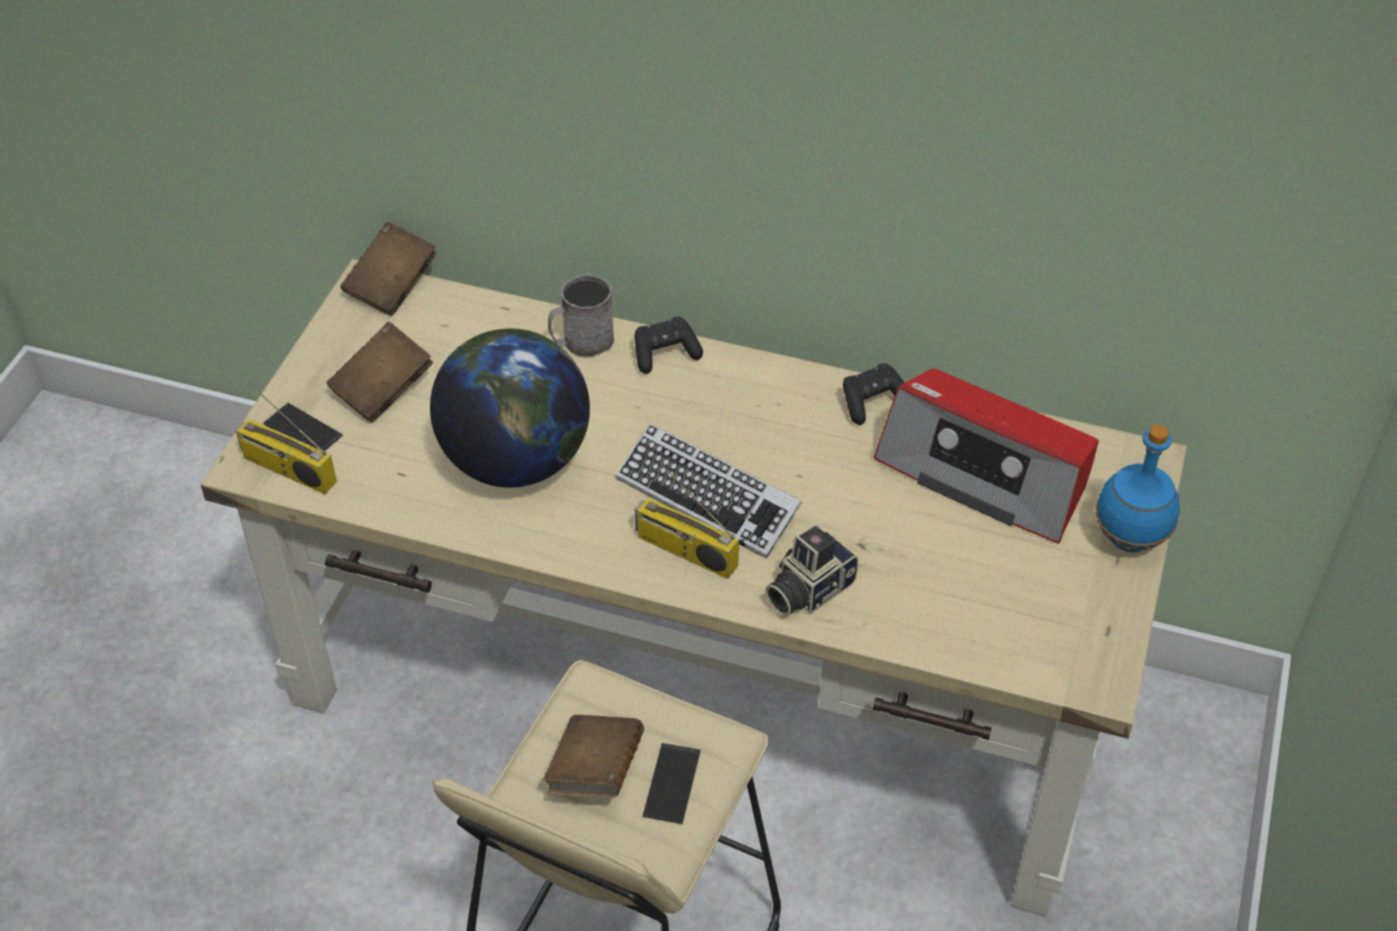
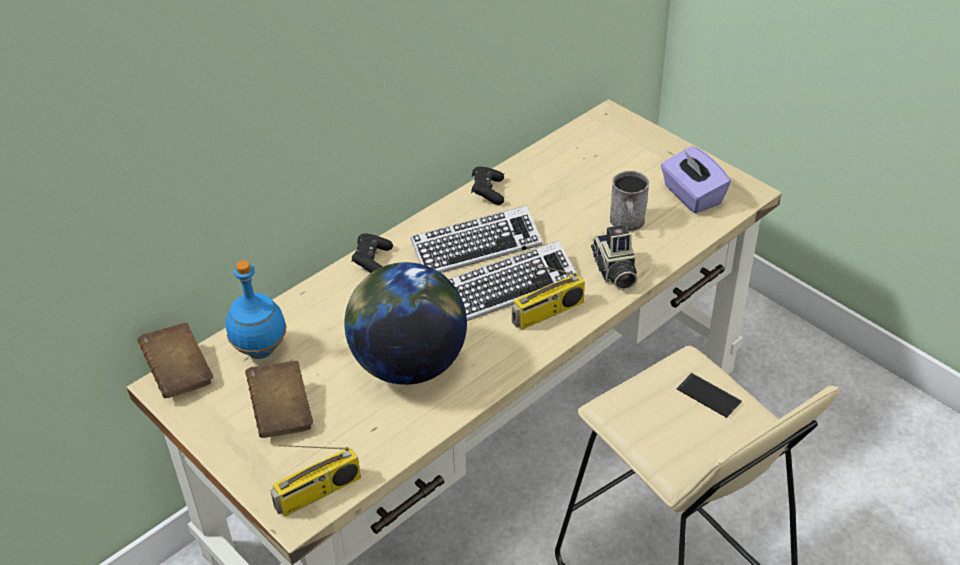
camera: 60 degrees left, 5 degrees down
phone [263,403,343,451] -> none
brown book [543,715,644,797] -> none
grey mug [548,273,614,358] -> grey mug moved to [610,171,649,232]
radio [874,368,1099,543] -> none
blue bottle [1095,425,1180,553] -> blue bottle moved to [226,260,287,359]
none -> keyboard [411,206,542,273]
none -> purple tissue box [661,146,731,213]

